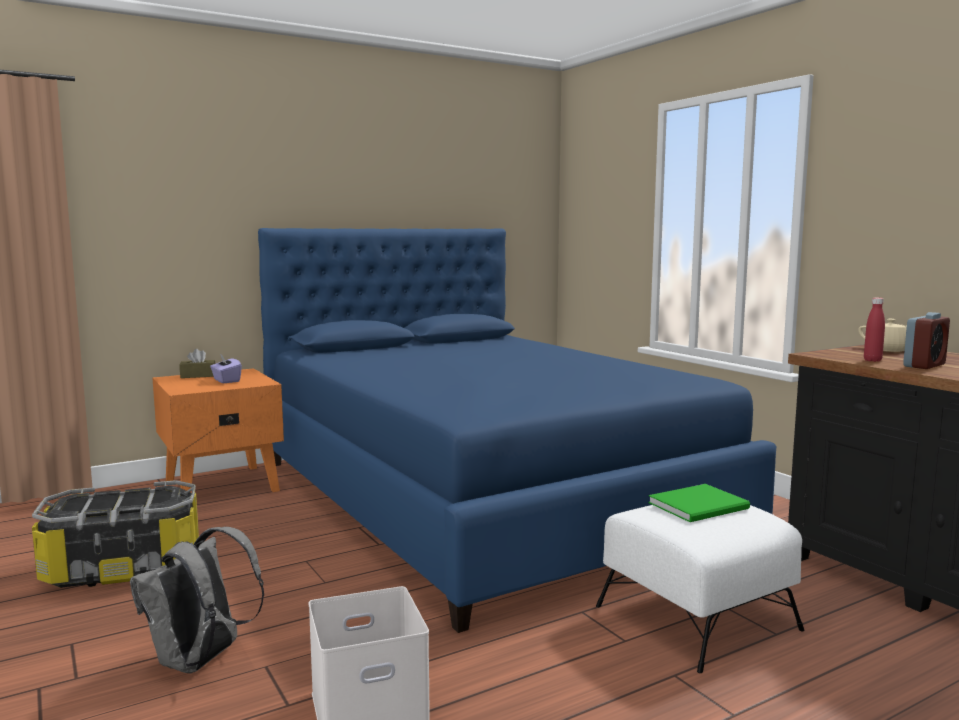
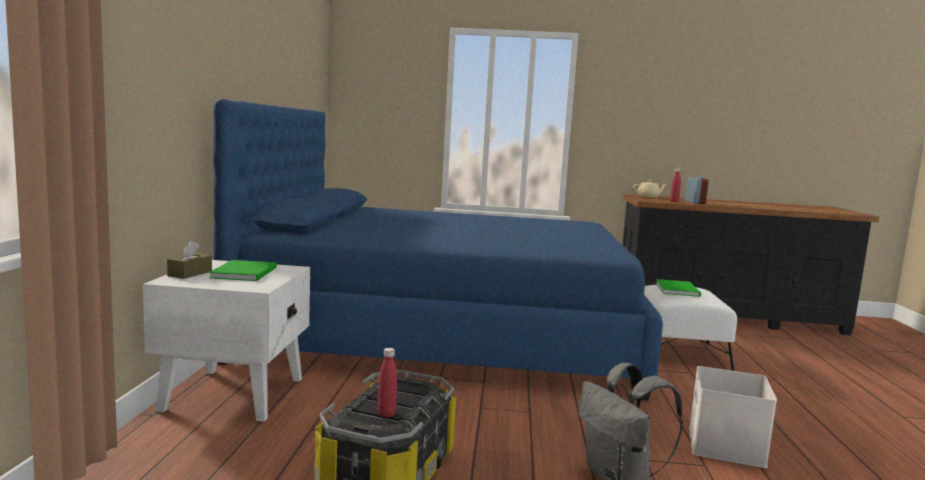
camera: 55 degrees left, 0 degrees up
orange nightstand [153,368,284,493] -> white nightstand [143,260,310,422]
purple tissue box [210,354,242,383] -> green book [209,260,277,281]
none -> red bottle [378,348,397,418]

